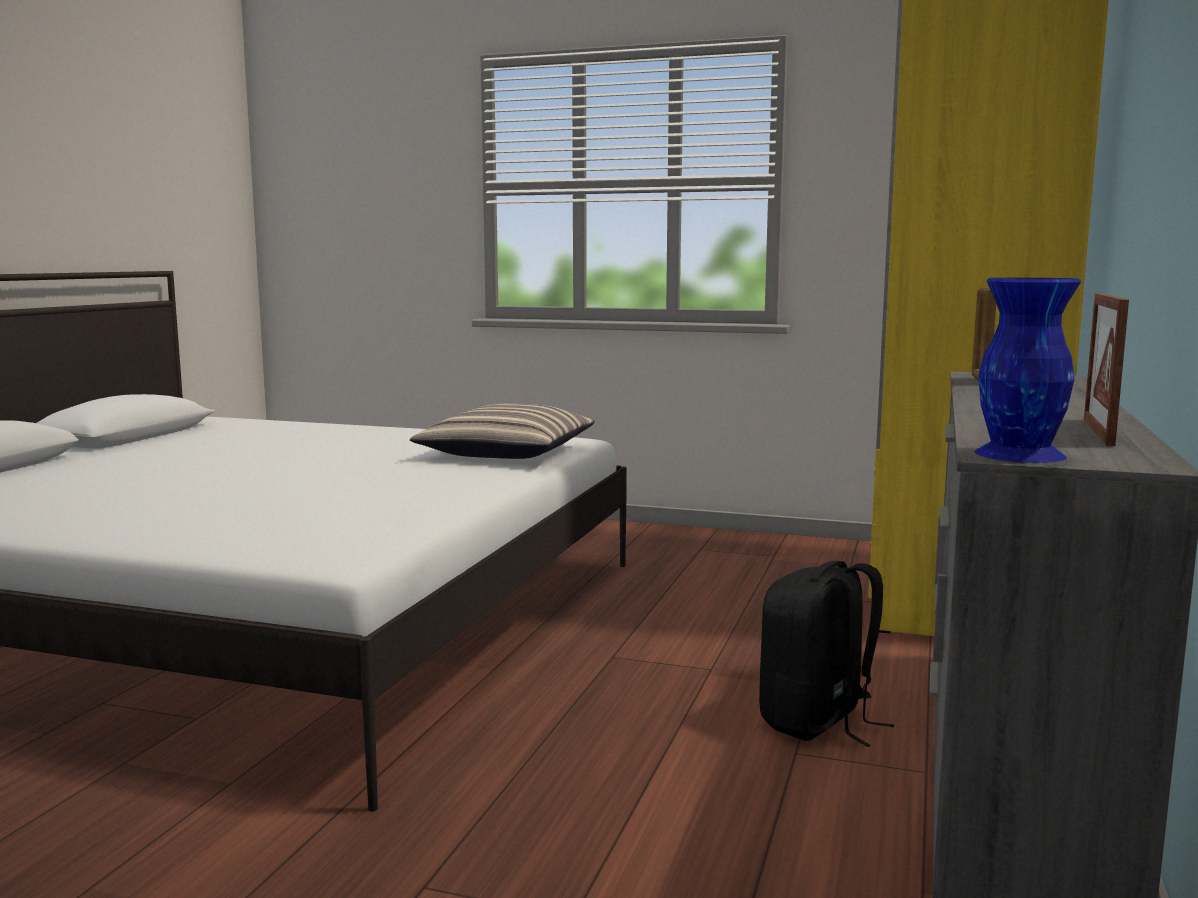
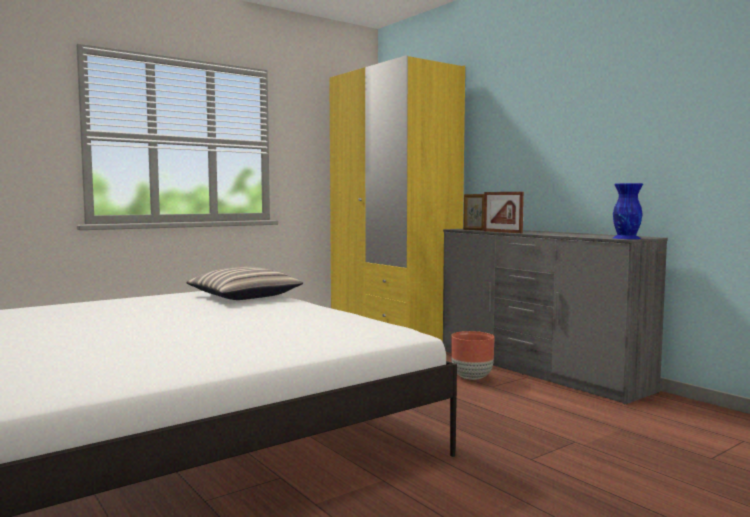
camera: 55 degrees left, 5 degrees down
black backpack [759,561,894,747] -> brown planter [451,331,494,380]
picture frame [1084,293,1129,446] -> picture frame moved to [484,192,524,233]

